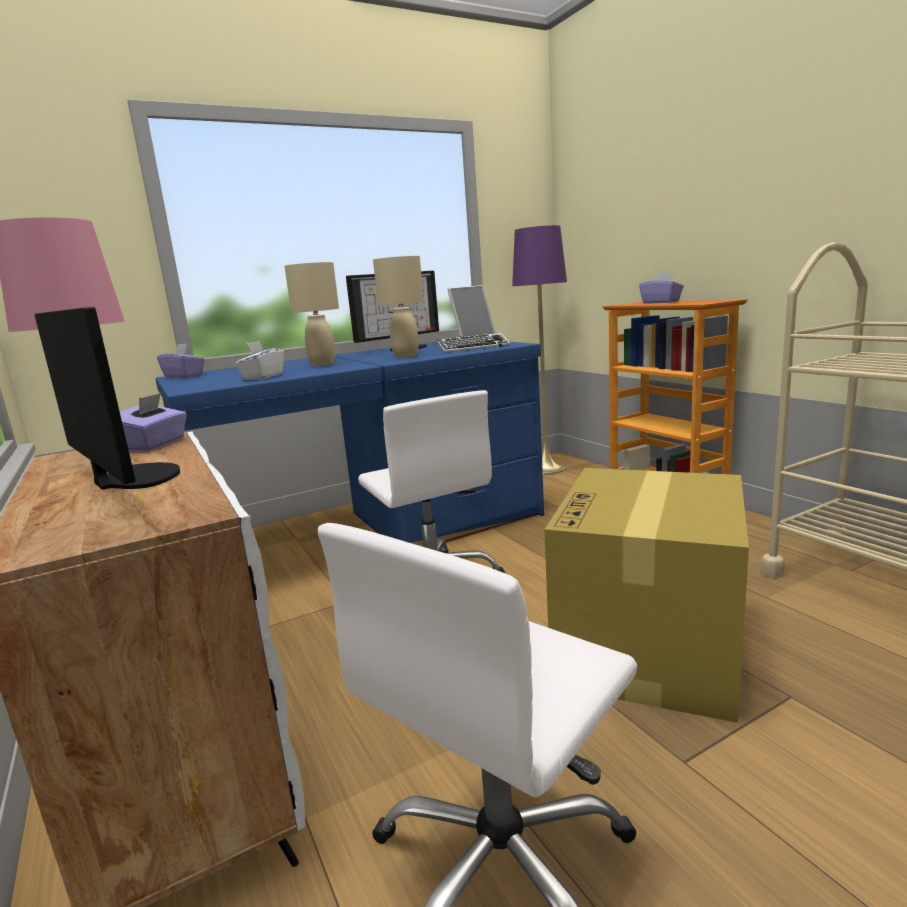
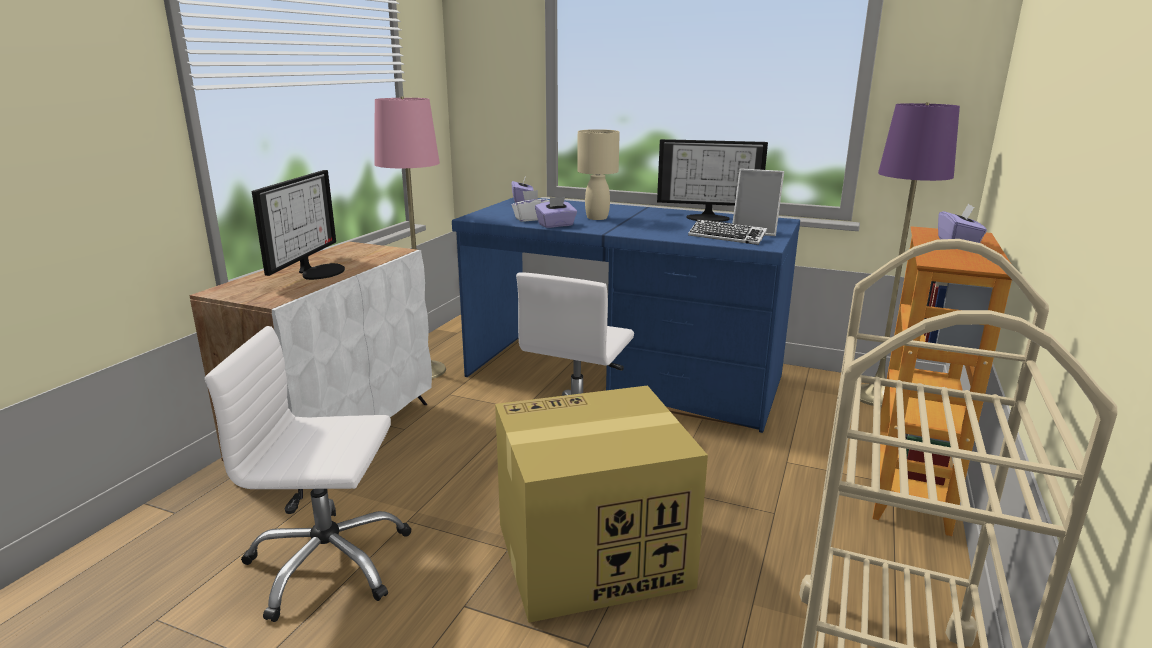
camera: 50 degrees right, 5 degrees up
purple tissue box [120,393,187,451] -> purple tissue box moved to [535,197,577,228]
beige table lamp [373,256,424,358] -> none

